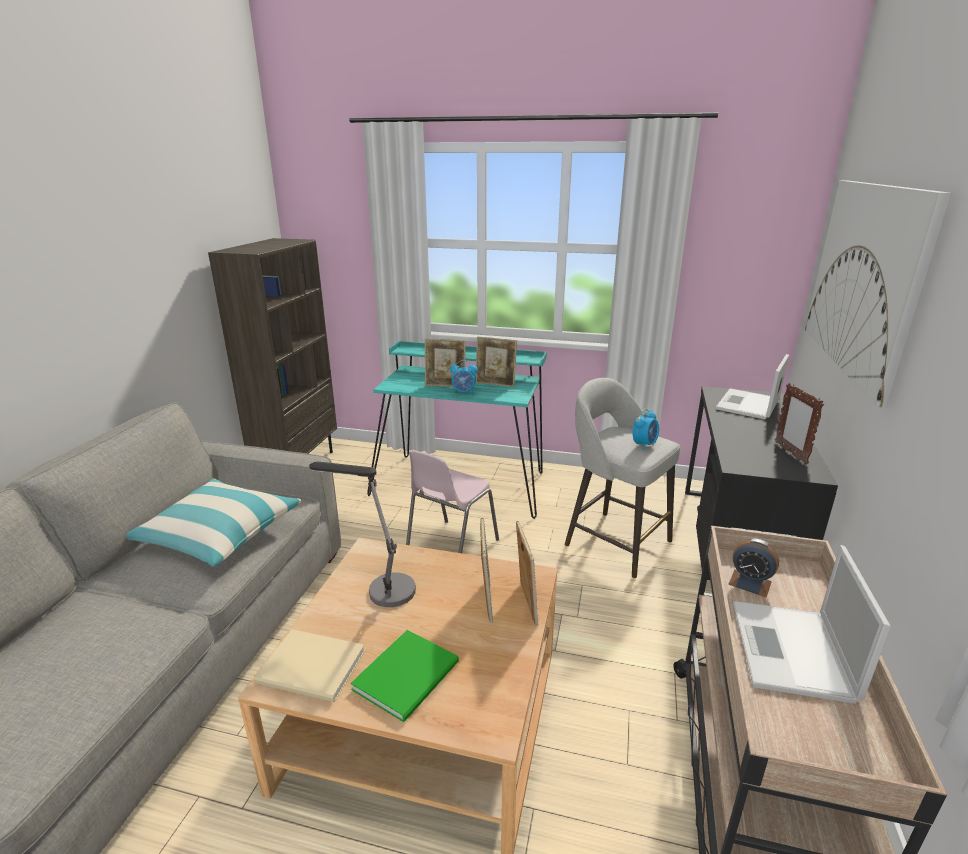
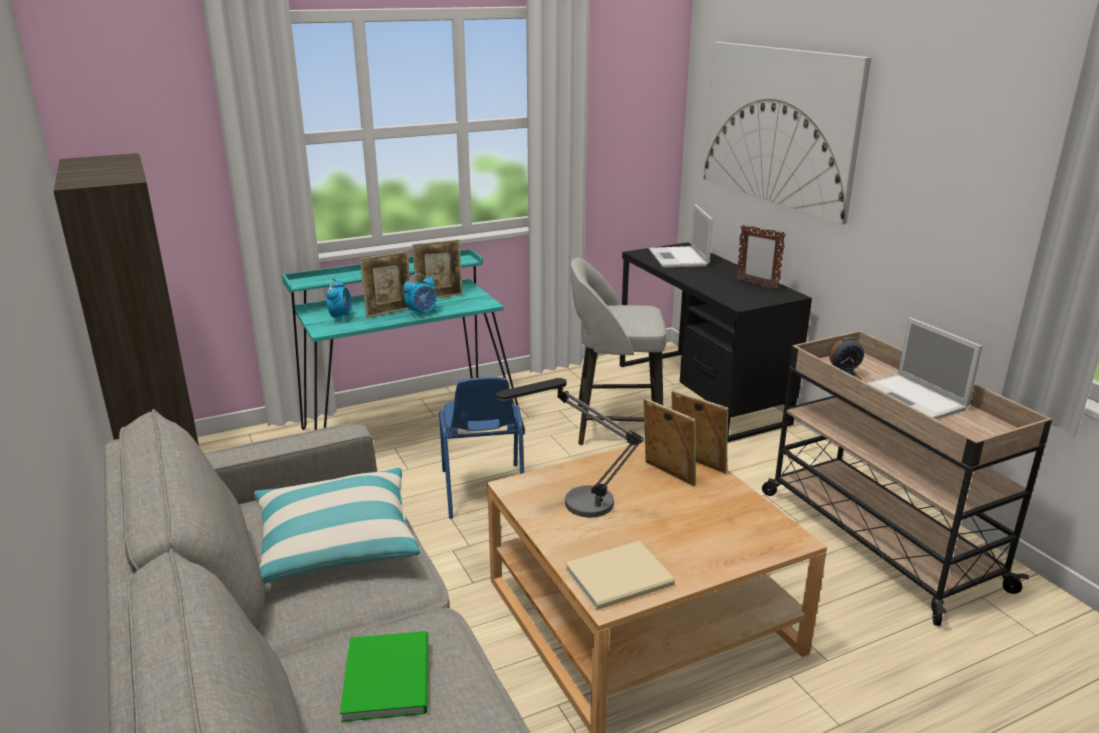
camera: 40 degrees left, 0 degrees up
green book [351,630,459,722] -> green book moved to [340,631,428,722]
pink chair [406,450,499,553] -> blue chair [439,377,524,519]
alarm clock [633,409,659,450] -> alarm clock moved to [326,278,352,322]

